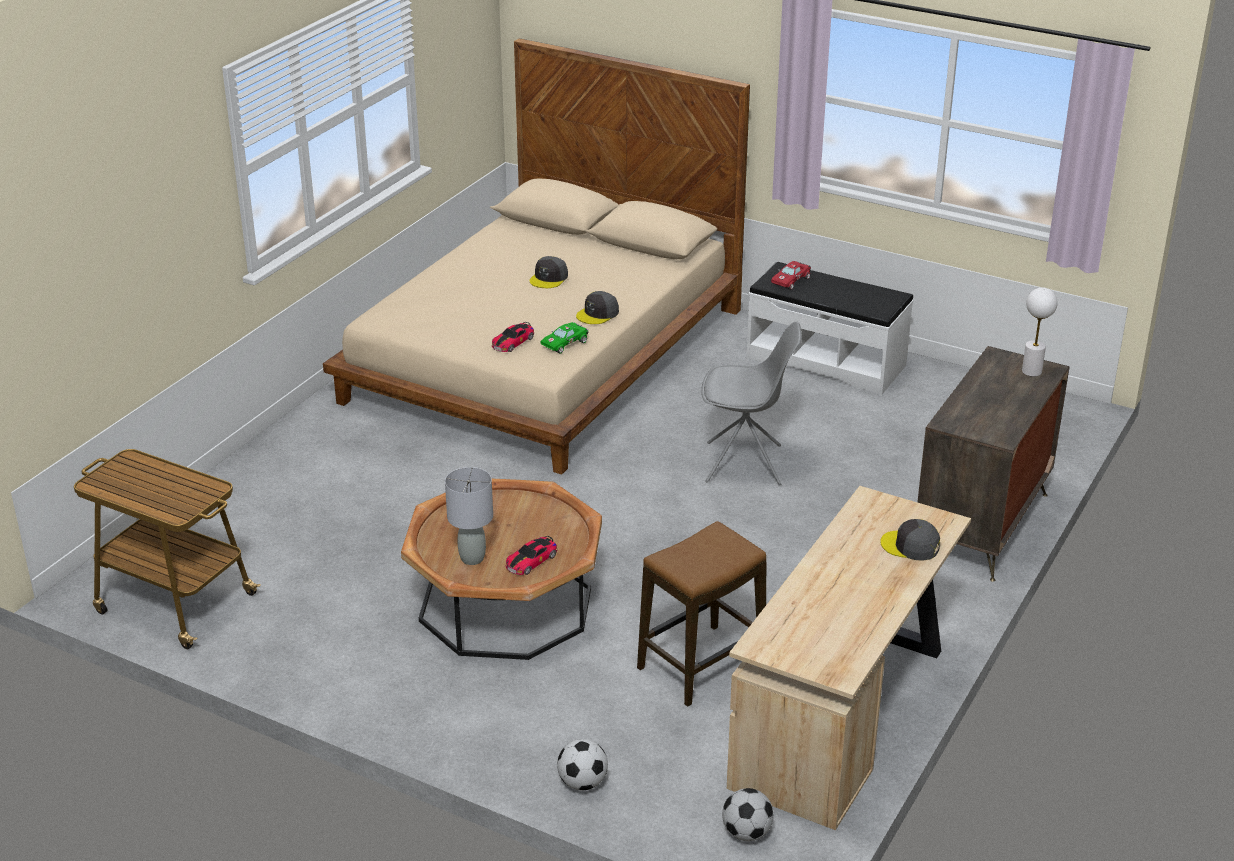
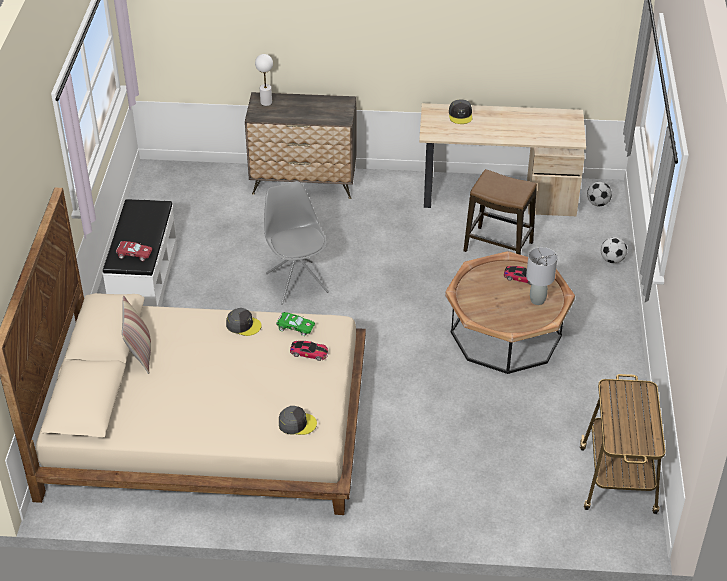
camera: 115 degrees left, 10 degrees up
grey cap [530,256,568,288] -> grey cap moved to [279,406,317,435]
none -> pillow [122,296,151,374]

